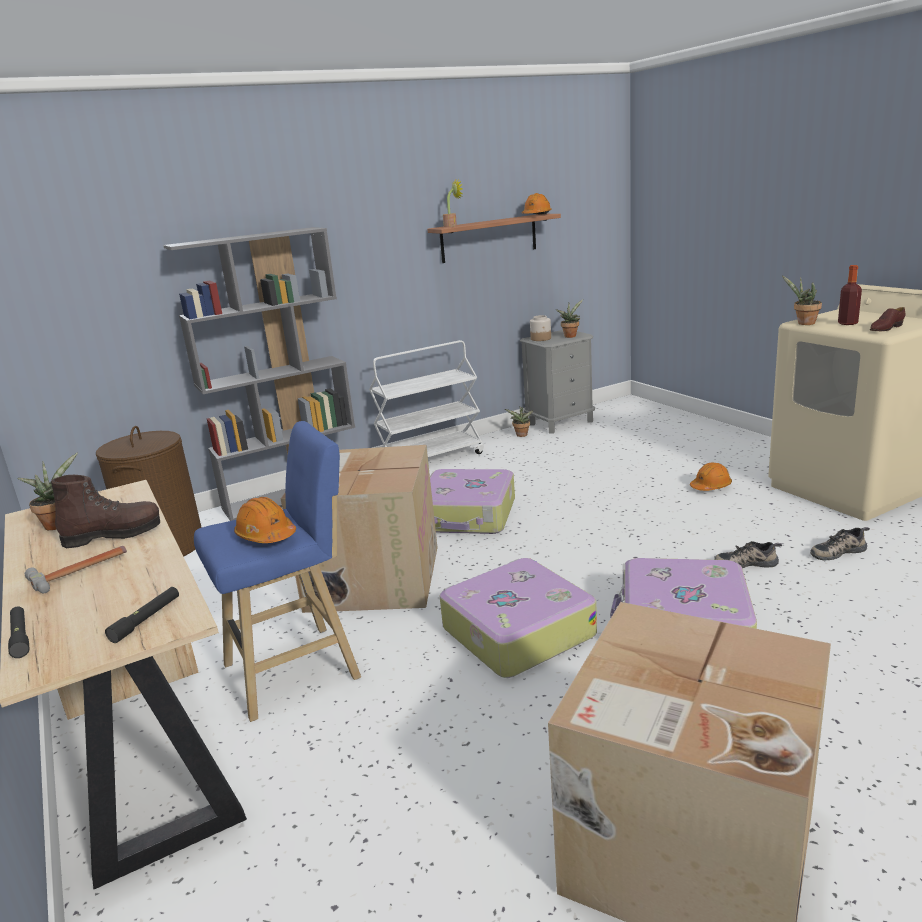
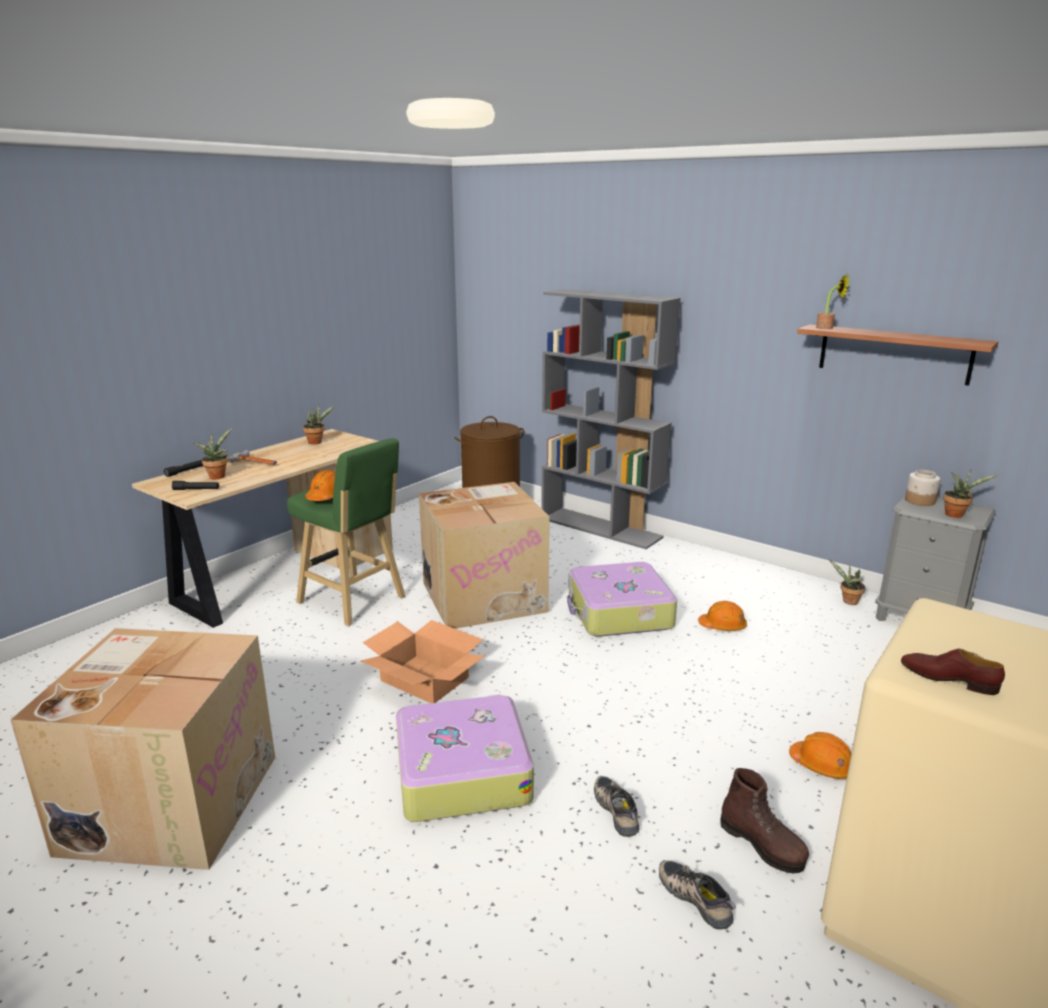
camera: 65 degrees right, 0 degrees up
brown boot [51,475,160,548] -> brown boot moved to [720,768,809,873]
blue stool [194,421,361,722] -> green stool [287,438,405,626]
white cart [369,340,484,457] -> none
suitcase [440,558,597,678] -> cardboard box [360,620,485,703]
orange hard hat [522,193,552,214] -> orange hard hat moved to [698,601,747,631]
potted plant [782,276,822,325] -> potted plant moved to [194,428,232,479]
bottle [838,265,862,325] -> none

